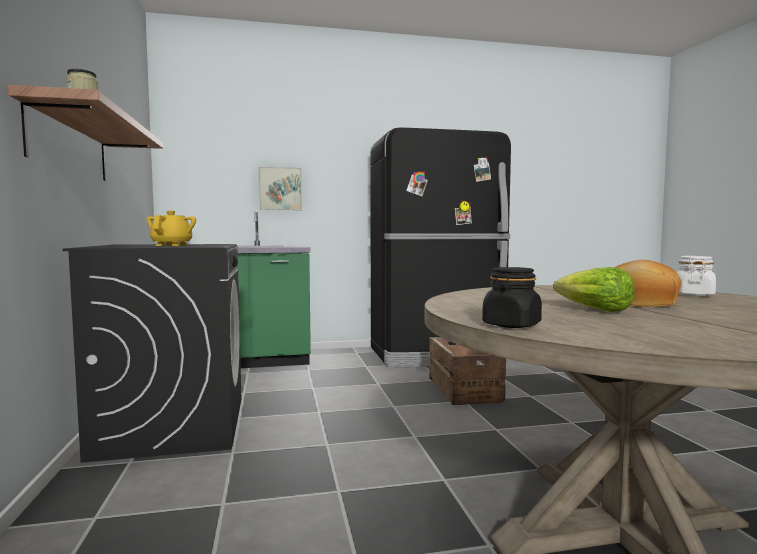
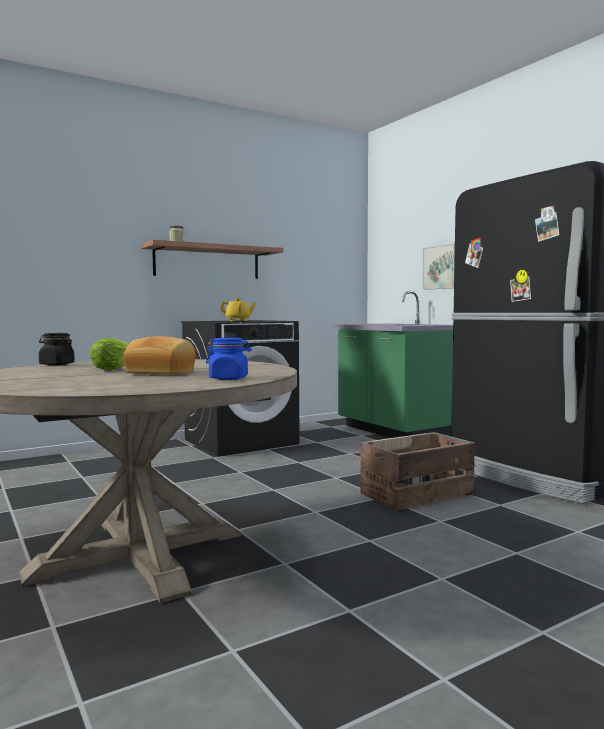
camera: 70 degrees right, 0 degrees up
white jar [677,256,716,296] -> blue jar [206,338,252,380]

